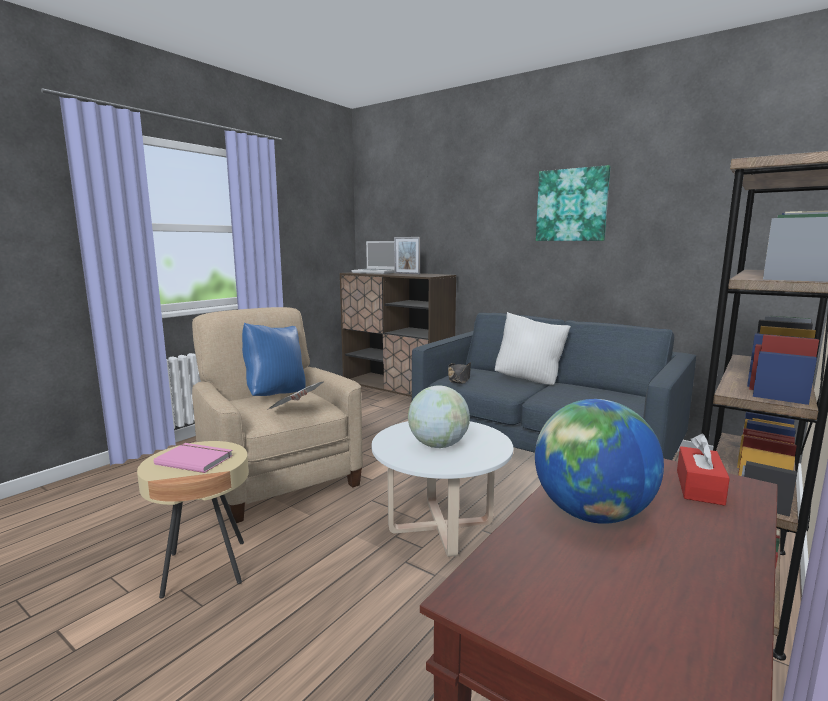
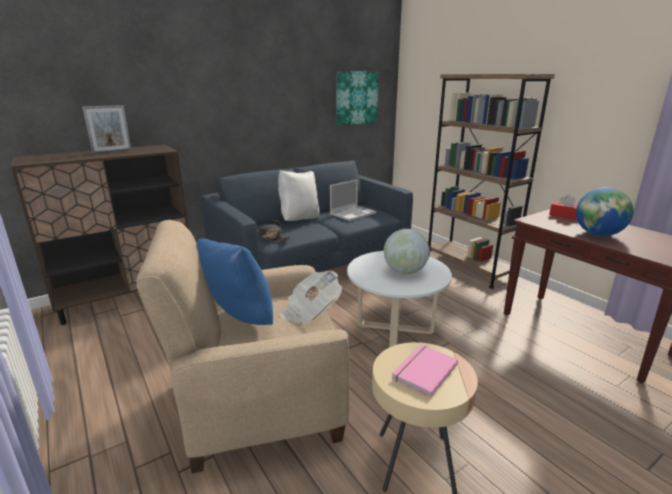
camera: 70 degrees left, 10 degrees up
laptop [352,241,395,274] -> laptop moved to [330,179,376,221]
picture [536,165,610,241] -> picture moved to [337,71,379,125]

